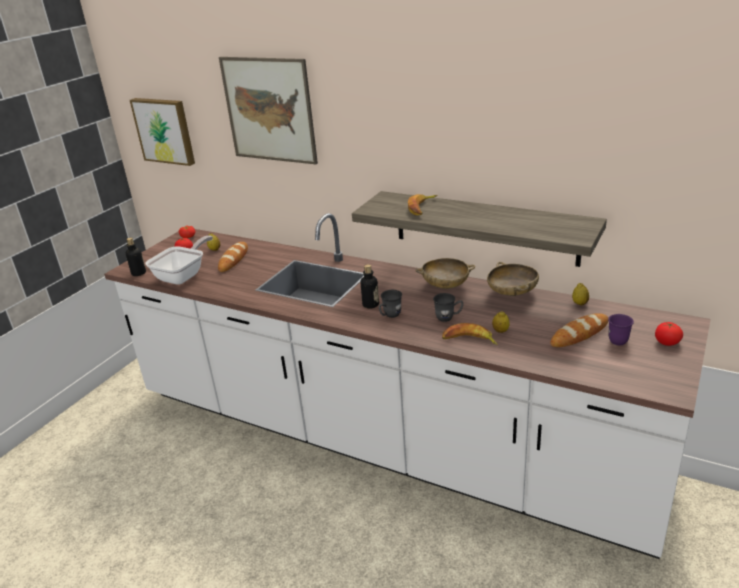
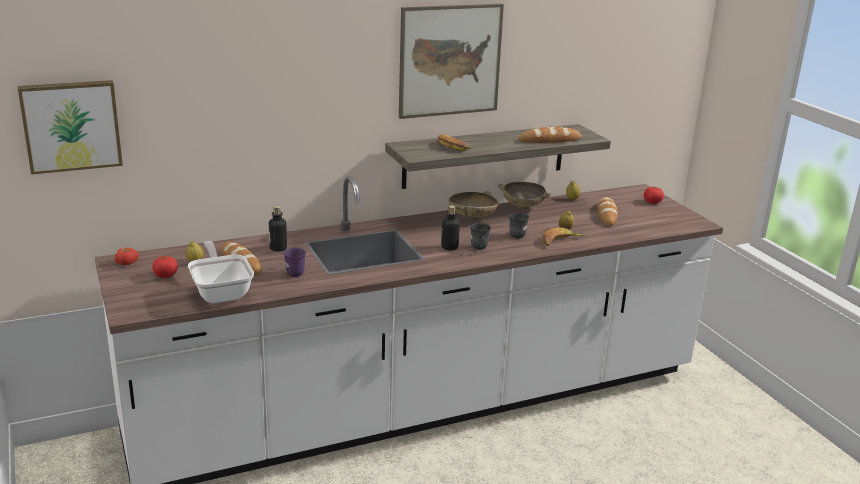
camera: 55 degrees left, 5 degrees down
bottle [126,238,146,276] -> bottle moved to [269,206,287,252]
picture [219,57,318,164] -> picture moved to [399,4,504,119]
purple mug [608,314,634,345] -> purple mug moved to [283,248,306,277]
none -> bread [519,127,582,143]

